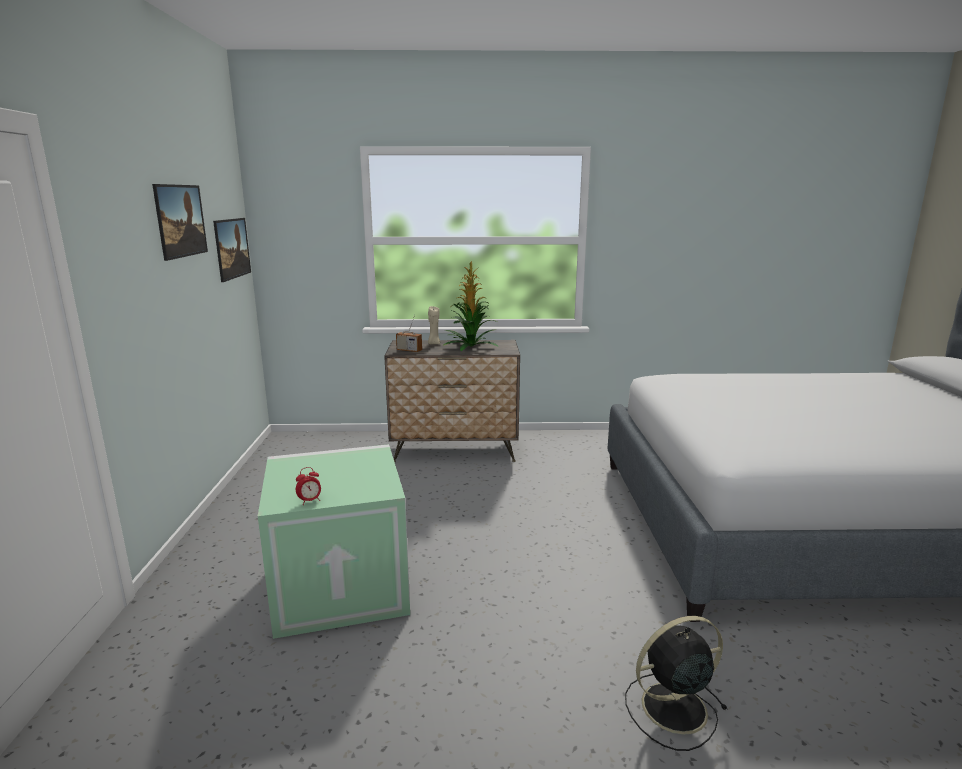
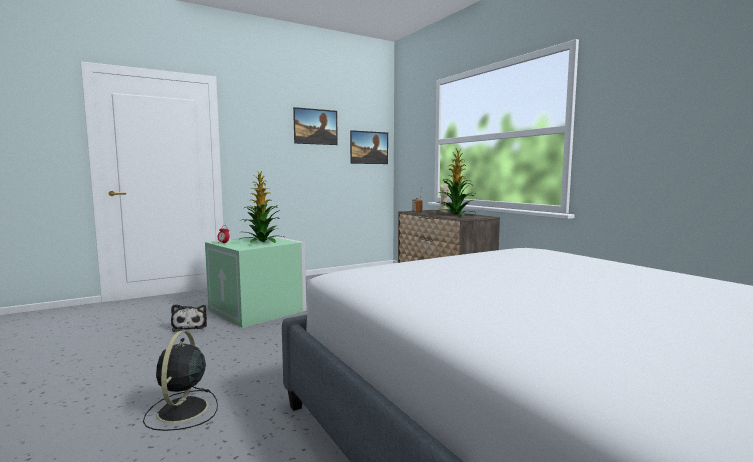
camera: 60 degrees right, 10 degrees down
black fan [625,616,728,751] -> black fan turned 135 degrees counterclockwise [143,331,218,431]
none -> plush toy [171,304,207,332]
none -> potted plant [239,171,283,243]

